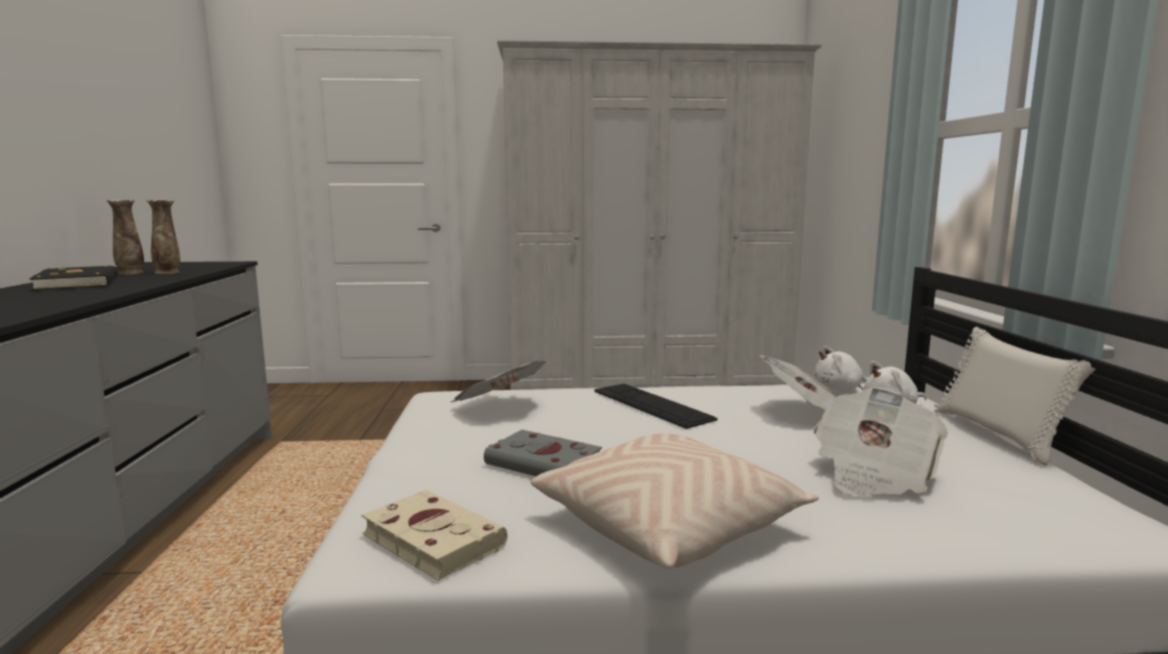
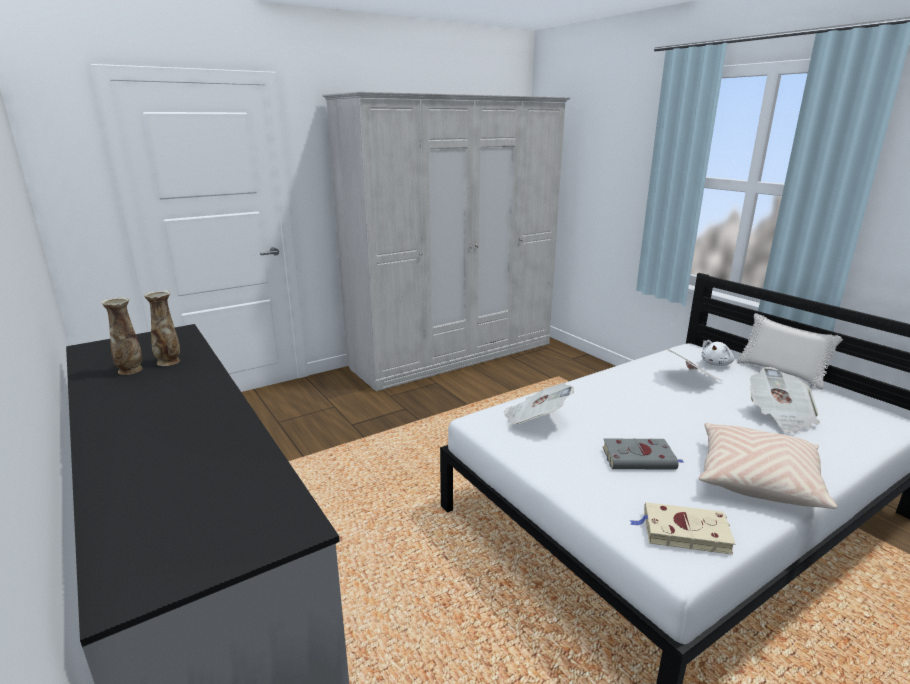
camera: 30 degrees left, 10 degrees up
black book [29,265,117,290] -> none
keyboard [595,383,718,429] -> none
white plush toy [815,346,869,391] -> none

